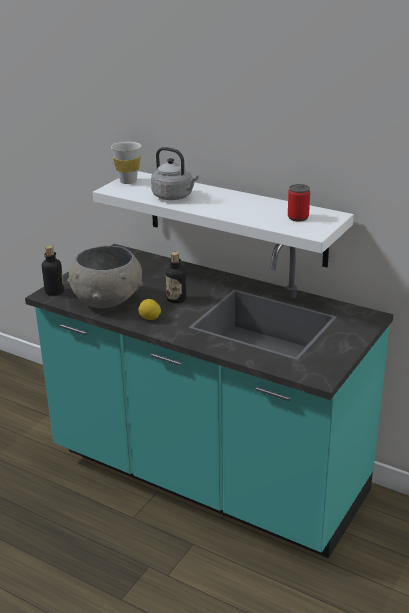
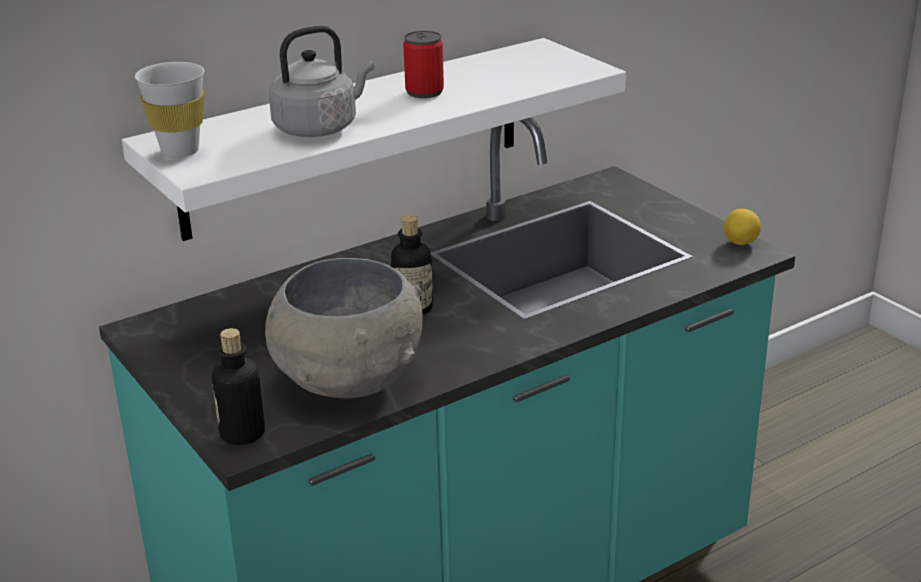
camera: 65 degrees left, 0 degrees up
lemon [138,299,161,320] -> lemon moved to [724,209,761,245]
can [288,184,310,221] -> can moved to [403,31,444,98]

